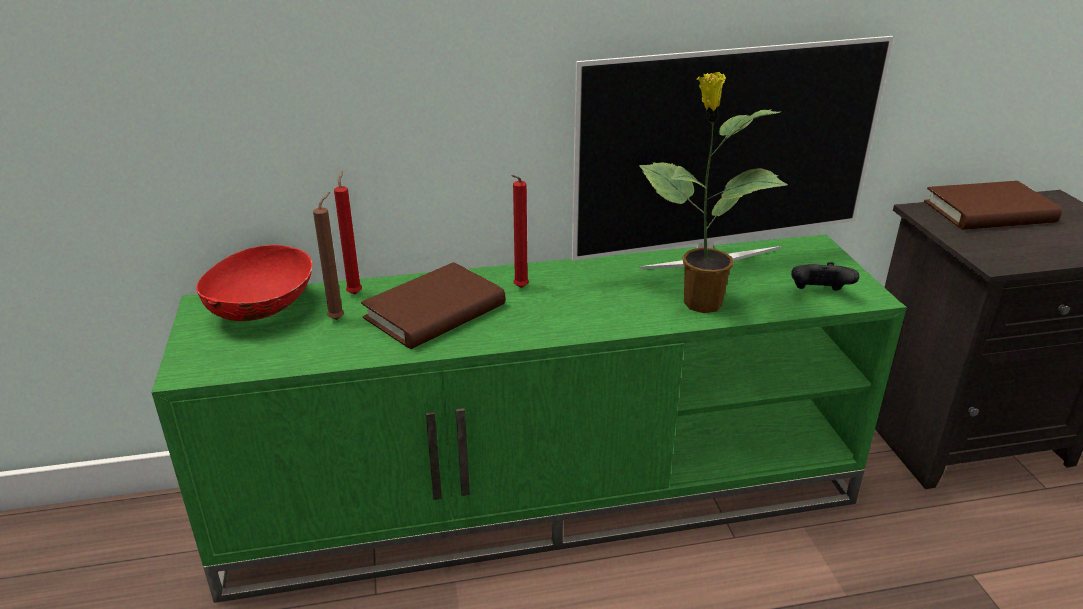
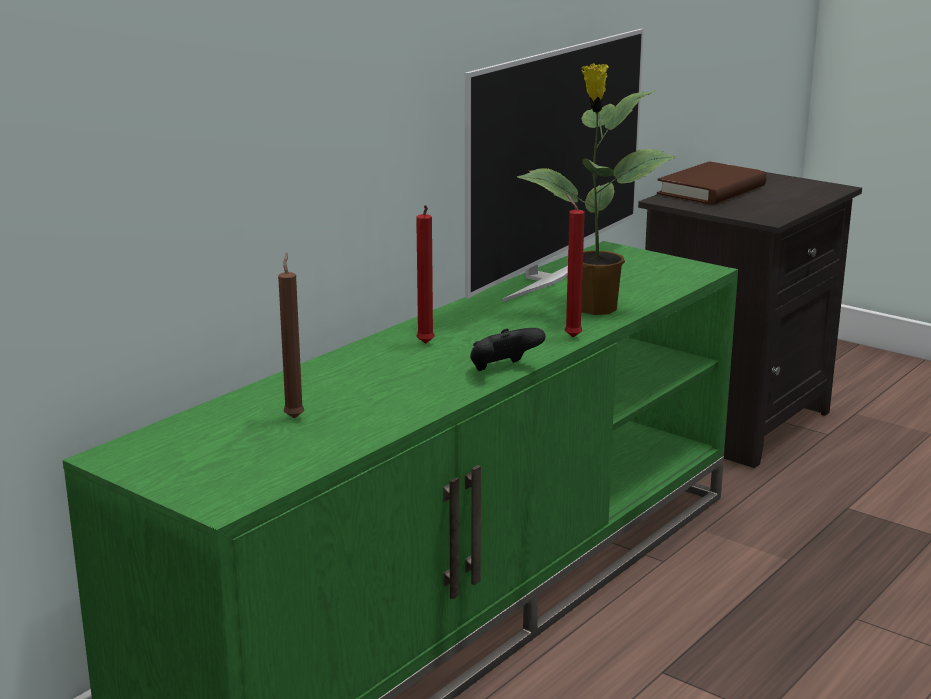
camera: 40 degrees left, 10 degrees down
red bowl [196,245,313,321] -> none
red candle [334,171,362,295] -> red candle moved to [564,194,585,337]
brown book [361,262,505,349] -> none
black game controller [791,262,859,291] -> black game controller moved to [470,328,546,371]

